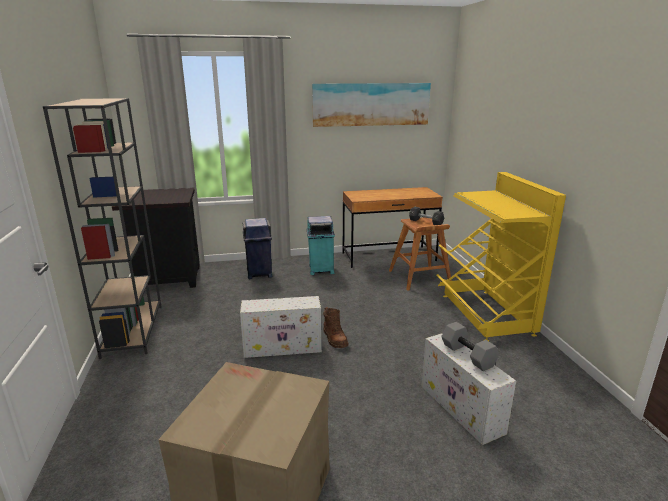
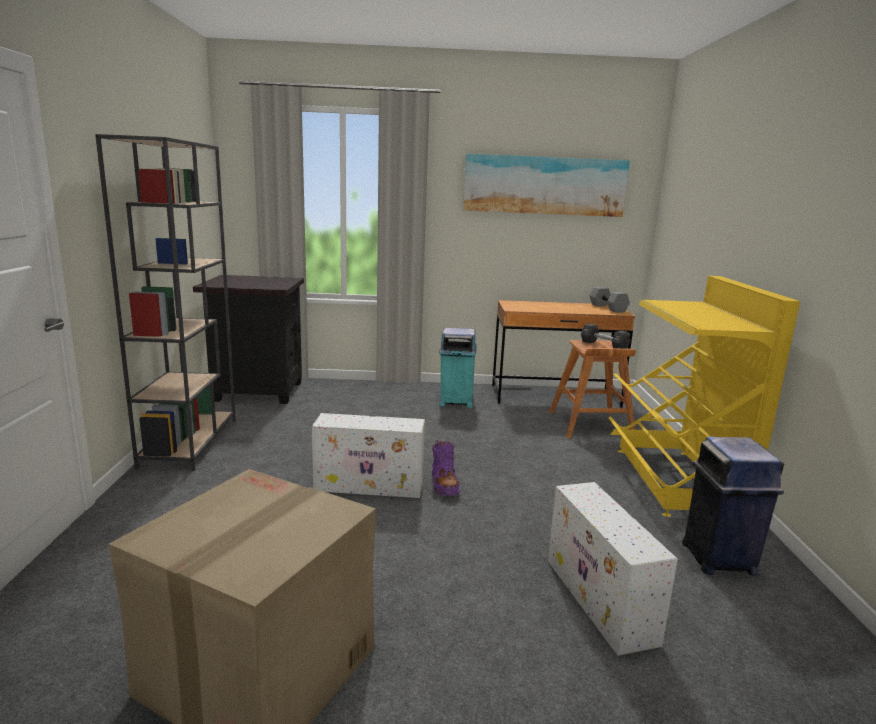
camera: 10 degrees right, 5 degrees down
blue trash can [242,218,273,279] -> blue trash can moved to [682,437,784,576]
brown boot [323,307,349,348] -> purple boot [432,440,460,496]
grey dumbbell [441,322,499,371] -> grey dumbbell moved to [590,287,630,313]

